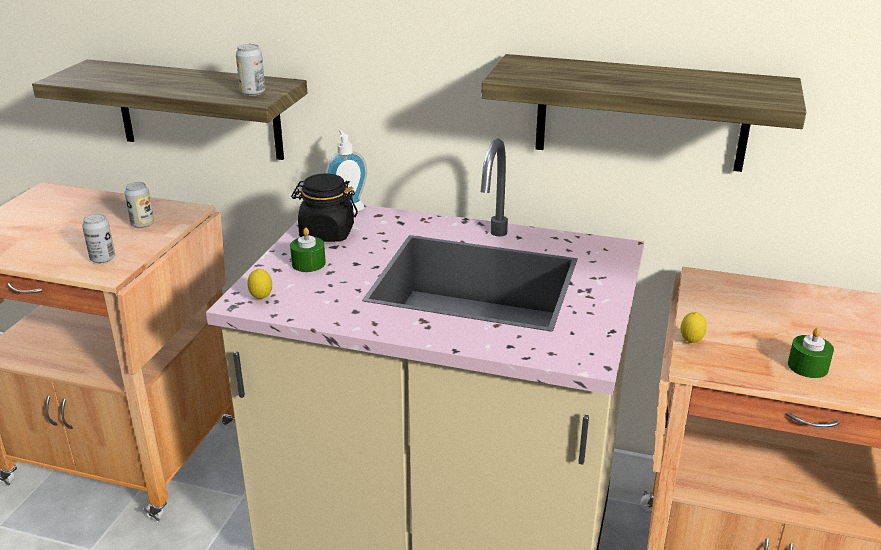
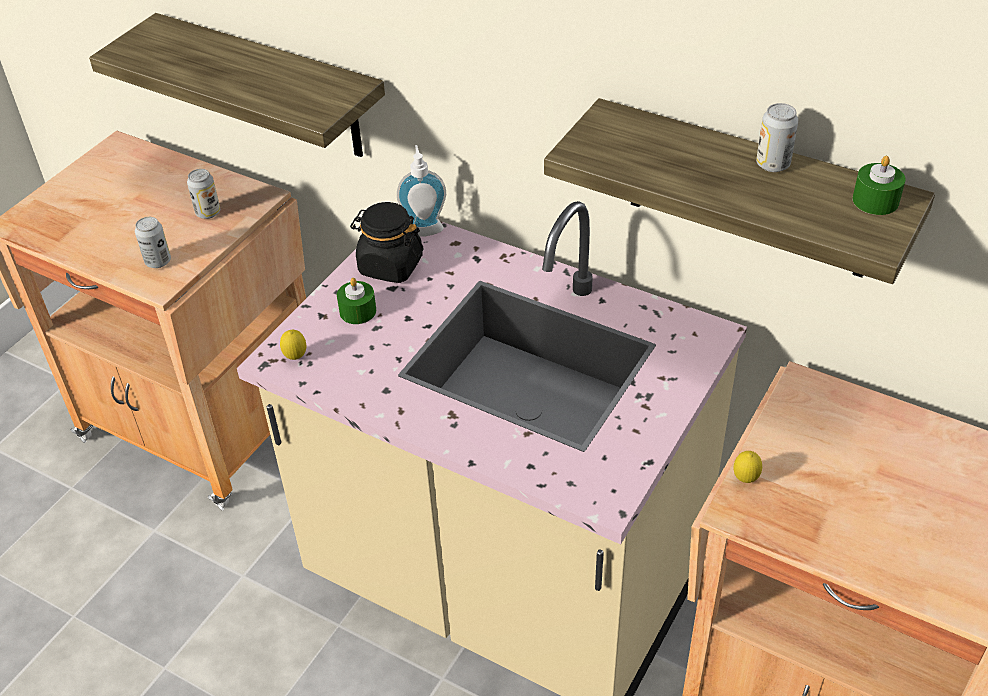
camera: 15 degrees right, 15 degrees up
can [236,44,265,96] -> can moved to [756,103,798,172]
green candle [788,328,834,378] -> green candle moved to [852,156,906,215]

